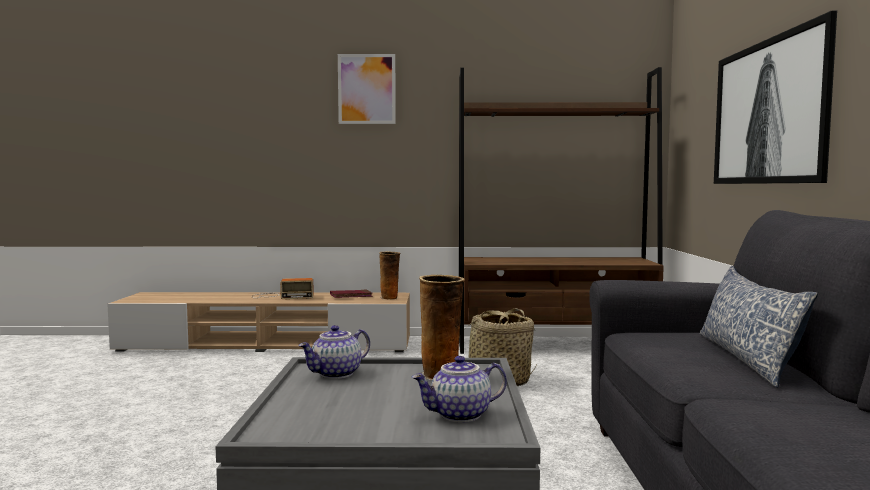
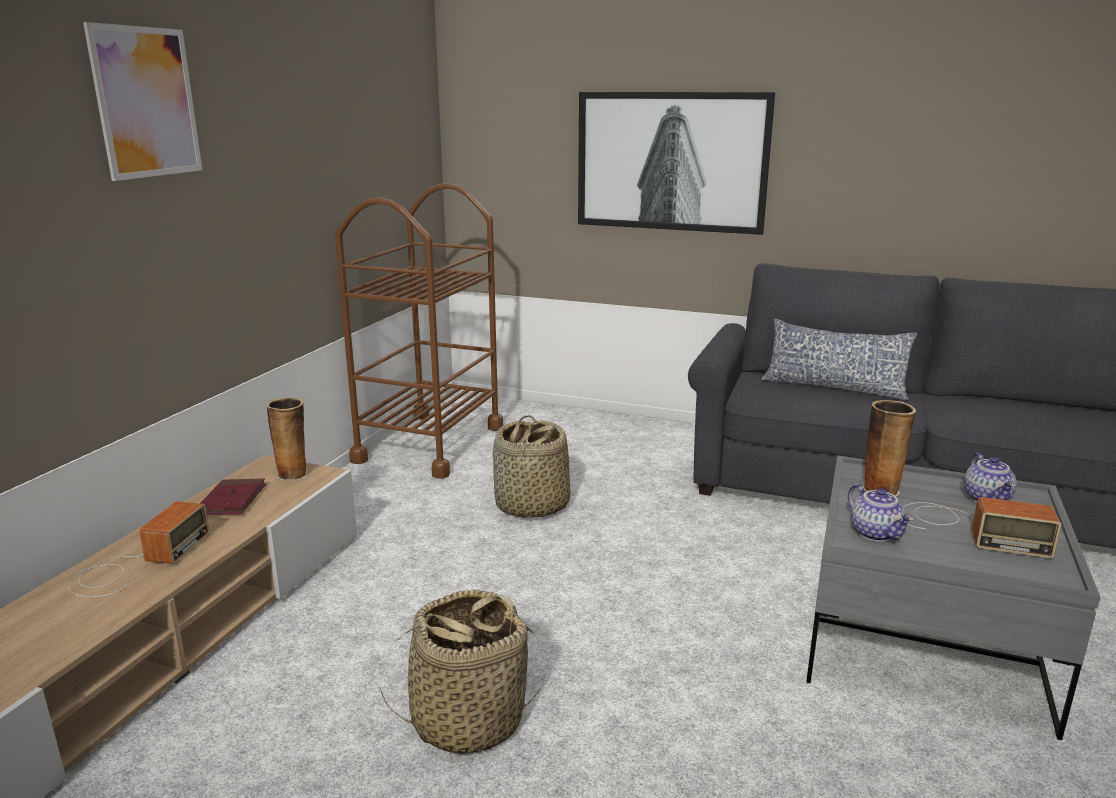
camera: 70 degrees left, 15 degrees up
brown bookcase [459,67,664,354] -> brown cart [335,183,503,478]
none -> basket [379,589,541,755]
none -> radio [903,497,1062,558]

